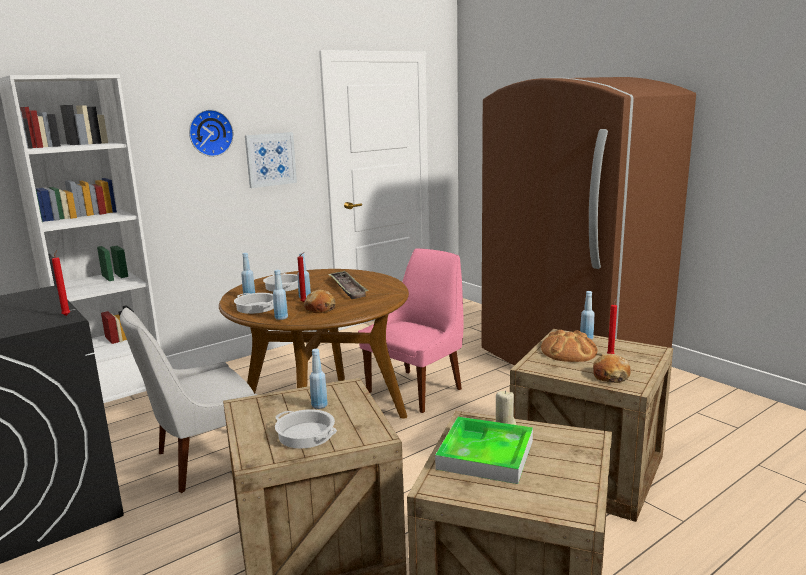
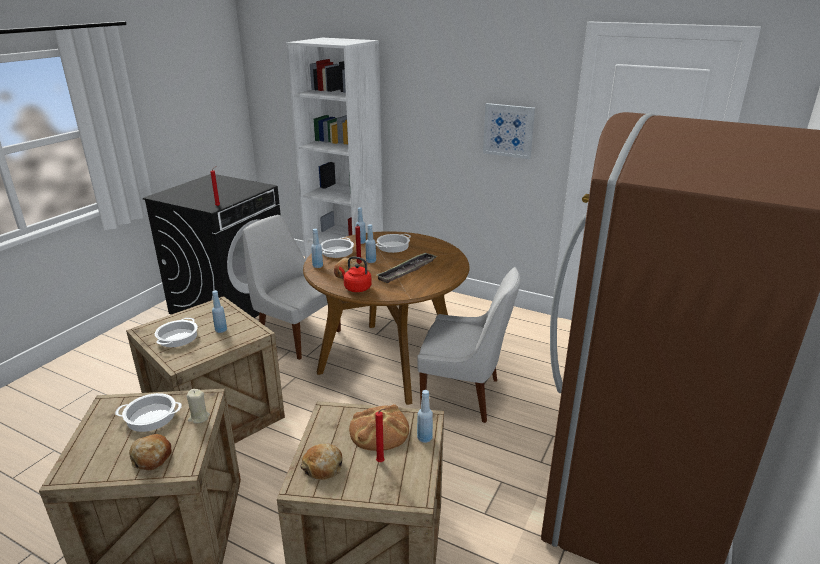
camera: 65 degrees right, 10 degrees up
wall clock [189,109,234,157] -> none
pink chair [358,248,464,413] -> white chair [417,267,521,423]
tray [435,417,533,484] -> cooking pot [115,393,182,432]
none -> bread [129,434,172,470]
none -> red kettle [339,256,372,292]

